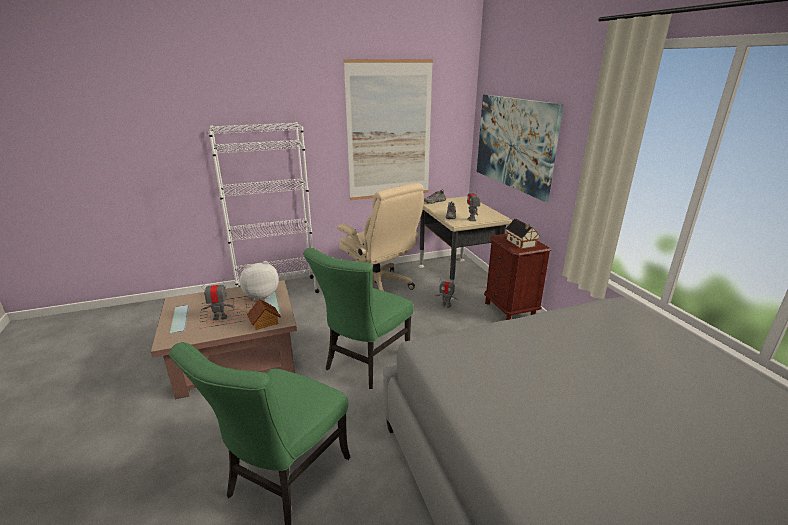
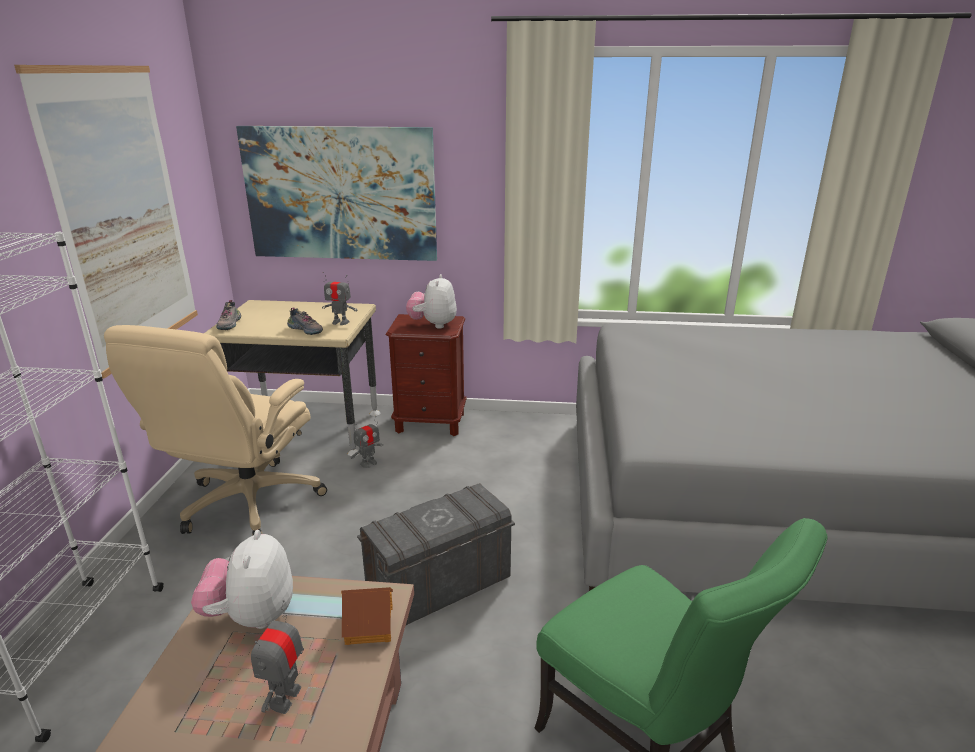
camera: 65 degrees left, 0 degrees up
green chair [303,248,414,389] -> grey storage box [357,483,515,625]
beige office chair [338,183,424,291] -> beige office chair turned 120 degrees clockwise [104,325,327,536]
toy house [506,219,540,249] -> plush toy [406,274,457,329]

